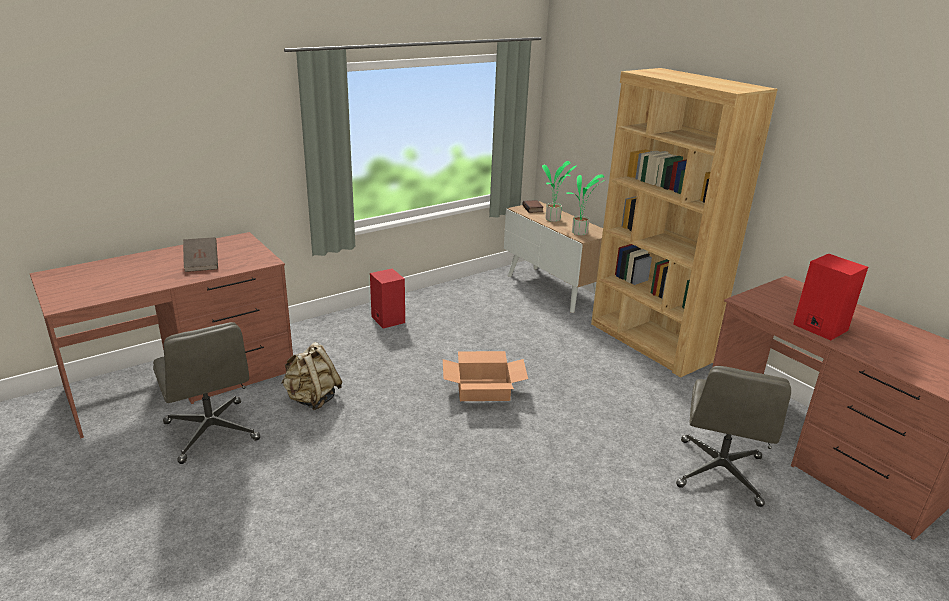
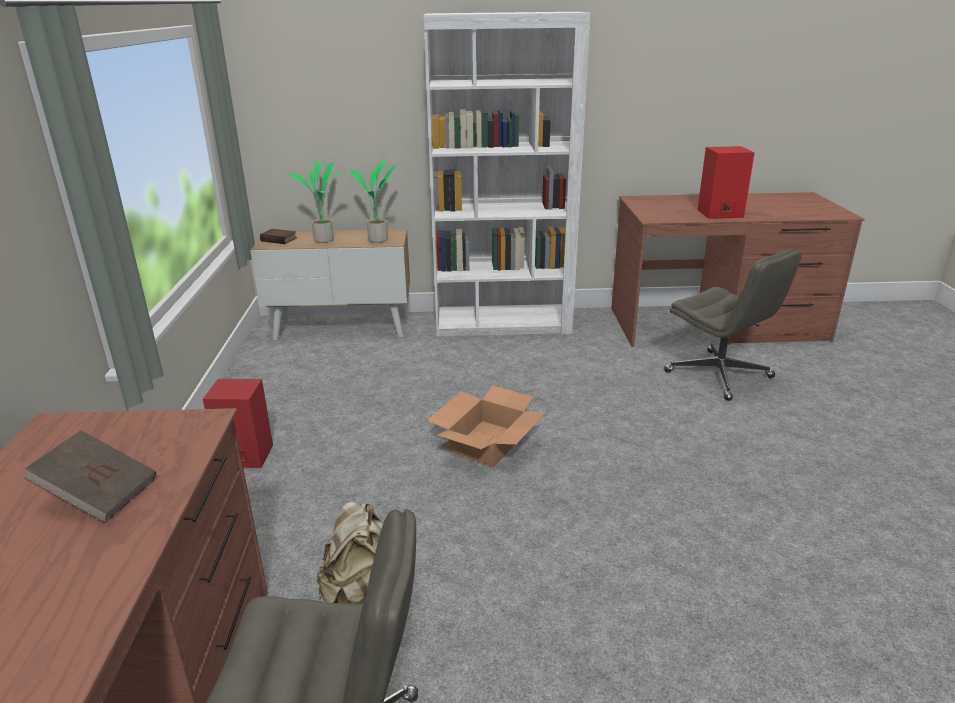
camera: 55 degrees left, 0 degrees up
brown bookcase [591,68,778,378] -> white bookcase [423,12,590,336]

